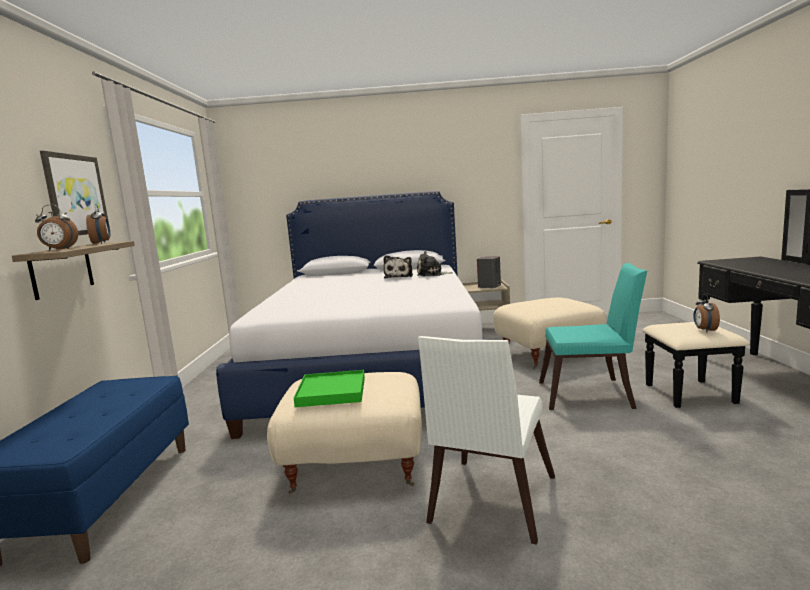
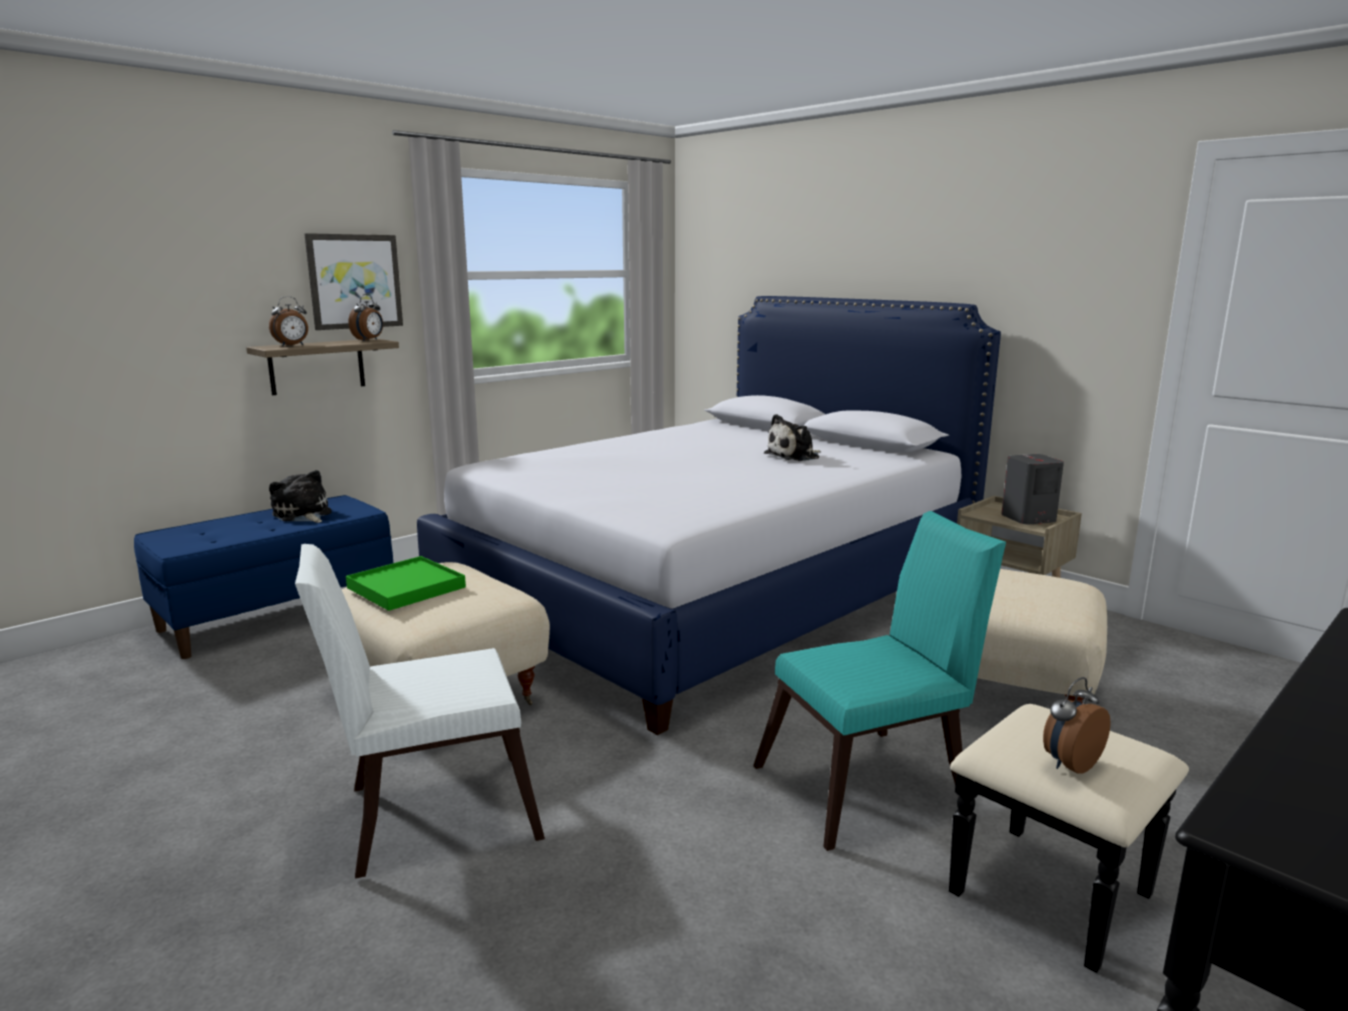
camera: 45 degrees right, 5 degrees up
alarm clock [35,205,78,251] -> alarm clock turned 75 degrees counterclockwise [269,296,308,346]
plush toy [417,251,453,277] -> plush toy moved to [269,470,332,523]
turquoise chair [539,263,647,410] -> turquoise chair turned 75 degrees counterclockwise [753,511,1006,851]

